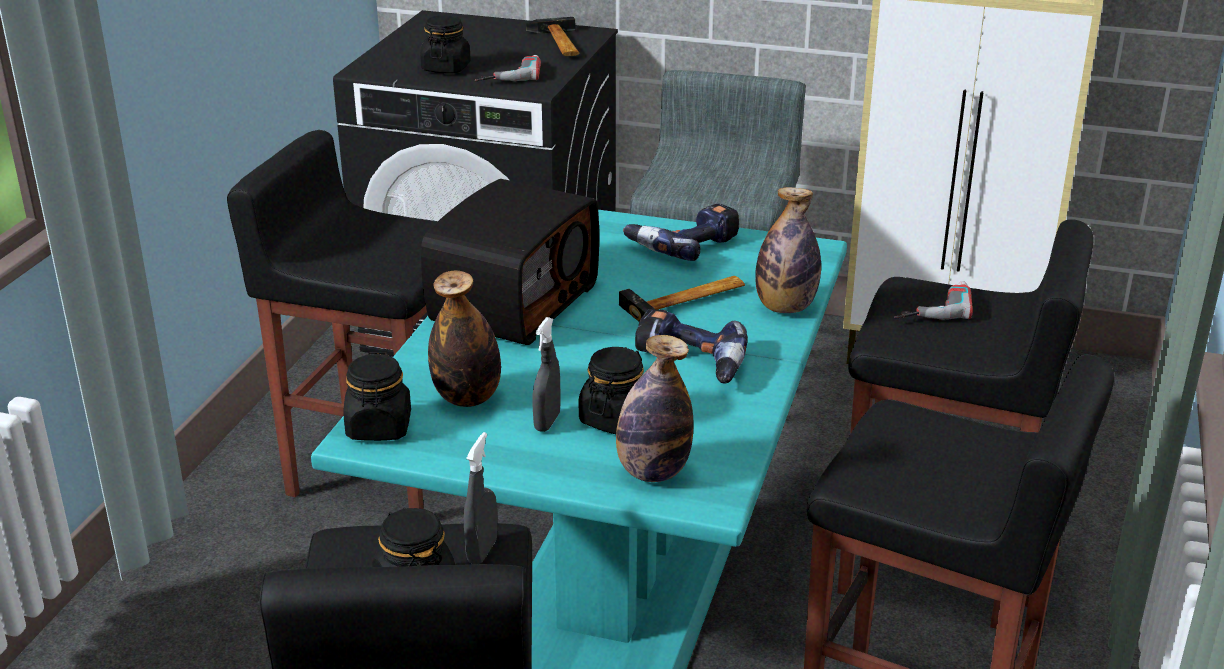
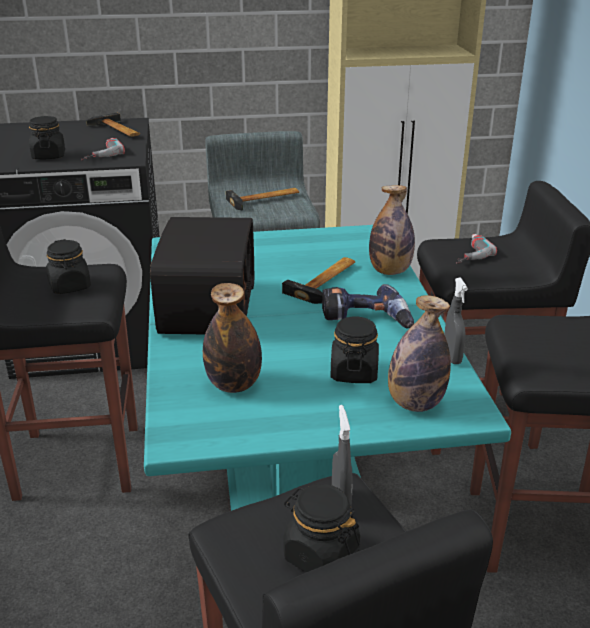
camera: 25 degrees left, 0 degrees up
black jar [344,352,411,441] -> black jar moved to [46,239,91,294]
grey spray bottle [533,317,561,432] -> grey spray bottle moved to [444,277,468,364]
power drill [623,204,739,261] -> none
none -> hammer [226,188,299,210]

